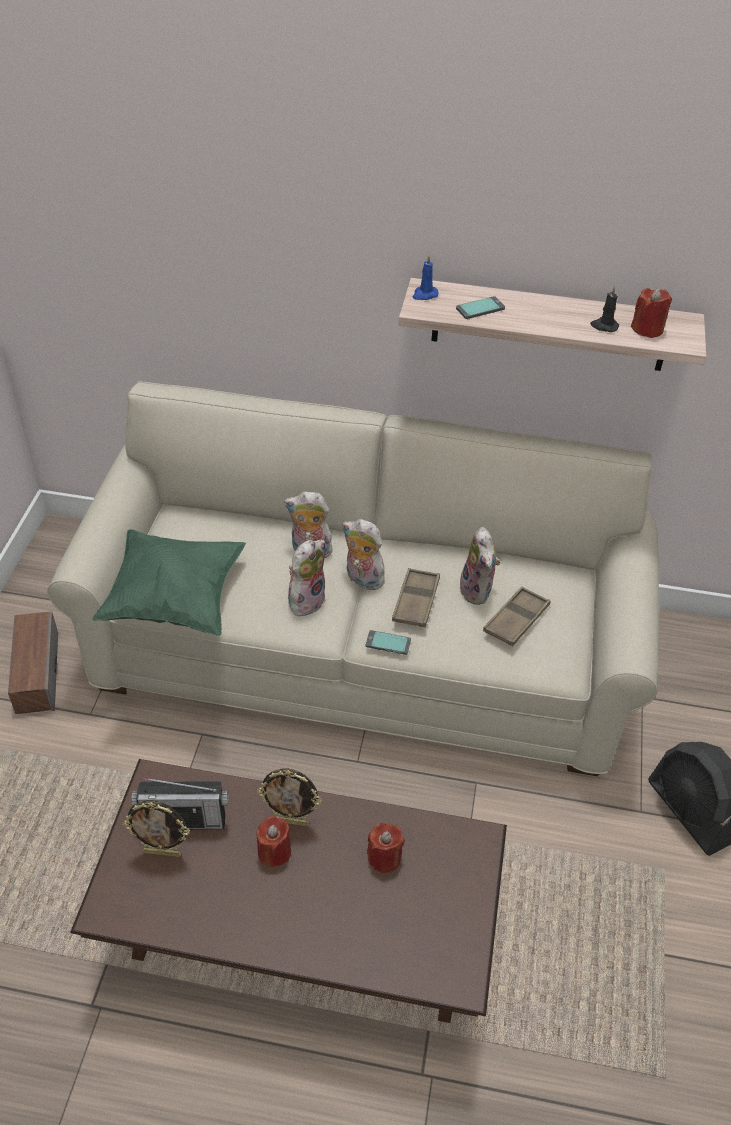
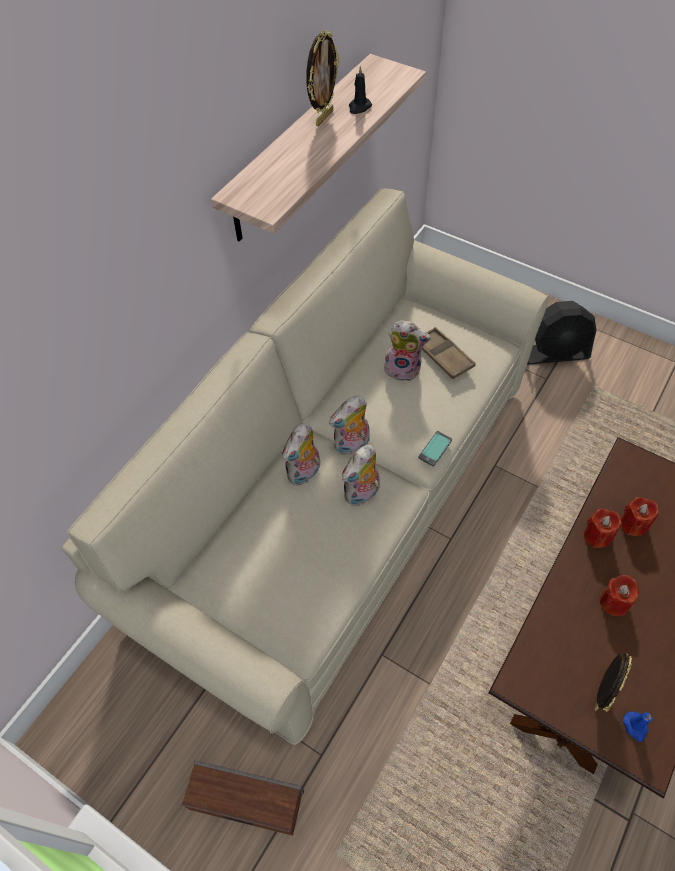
camera: 65 degrees left, 10 degrees up
green pillow [92,529,246,636] -> none
radio [131,778,229,830] -> none
picture frame [257,769,322,827] -> picture frame moved to [306,30,340,126]
plush toy [288,540,326,616] -> plush toy turned 105 degrees counterclockwise [342,445,380,506]
brown tray [392,568,440,627] -> none
blue candle [413,255,439,300] -> blue candle moved to [623,711,653,742]
phone [456,296,505,319] -> none
red candle [631,288,672,338] -> red candle moved to [584,509,621,548]

